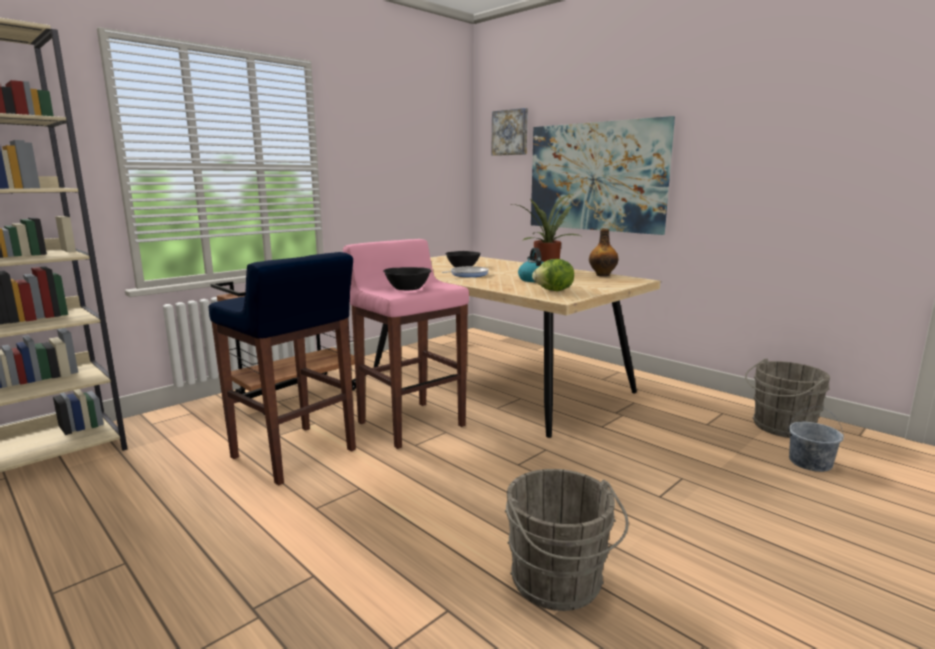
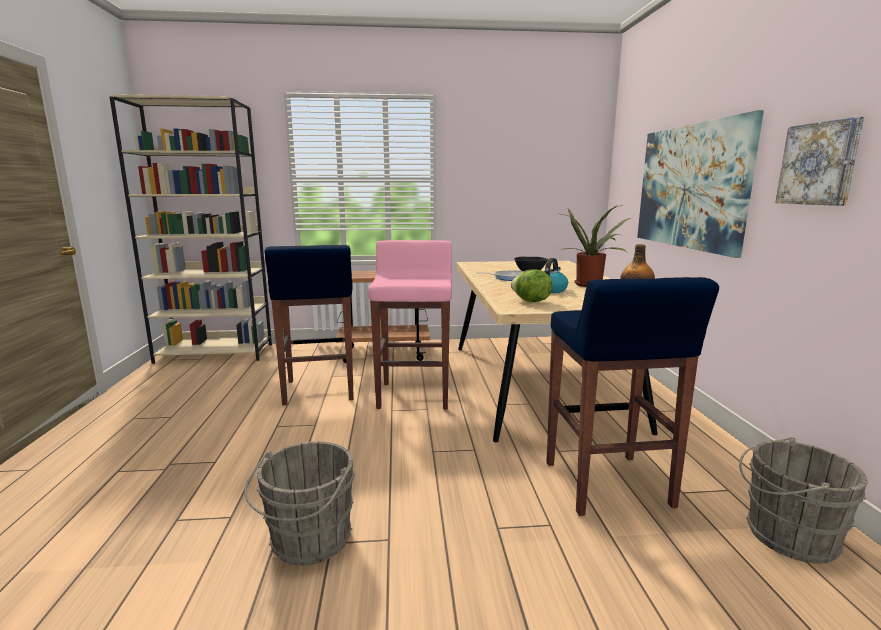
camera: 40 degrees right, 0 degrees up
black bowl [383,267,431,291] -> none
picture [491,108,528,156] -> picture moved to [775,117,864,206]
grey bucket [788,406,844,472] -> none
none -> blue stool [546,277,719,516]

